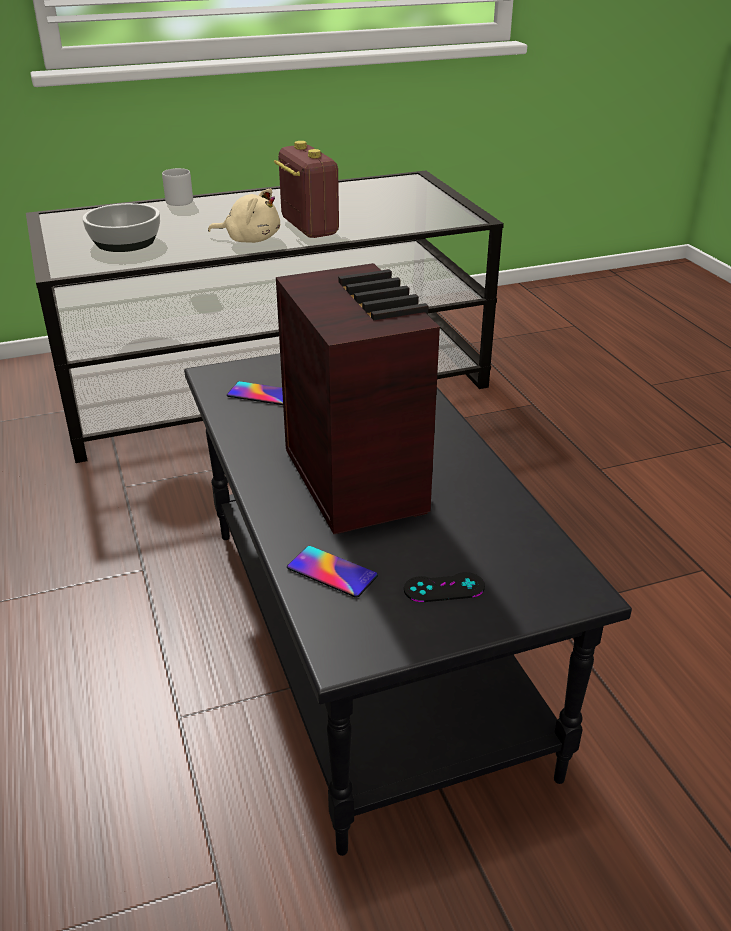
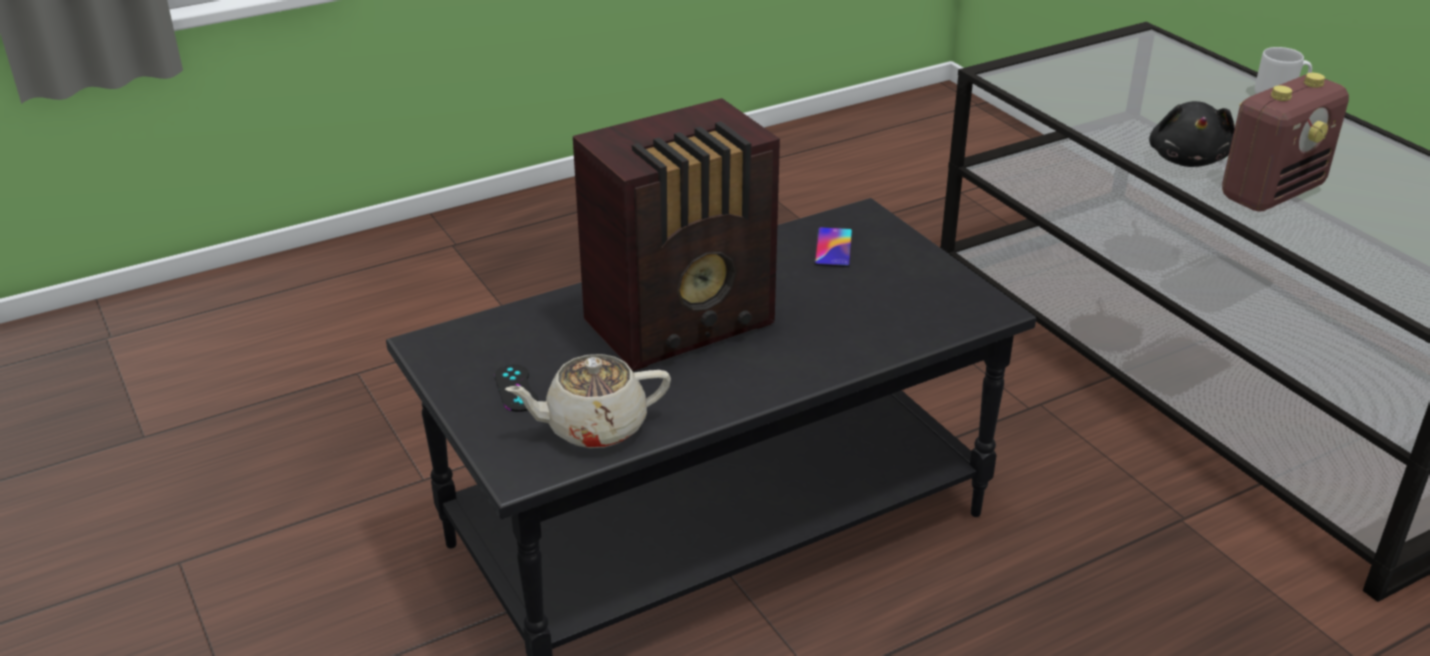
camera: 80 degrees right, 0 degrees up
bowl [82,203,160,252] -> none
beige plush toy [208,188,280,243] -> black plush toy [1149,101,1235,167]
phone [287,546,378,598] -> none
none -> beige teapot [505,354,671,448]

